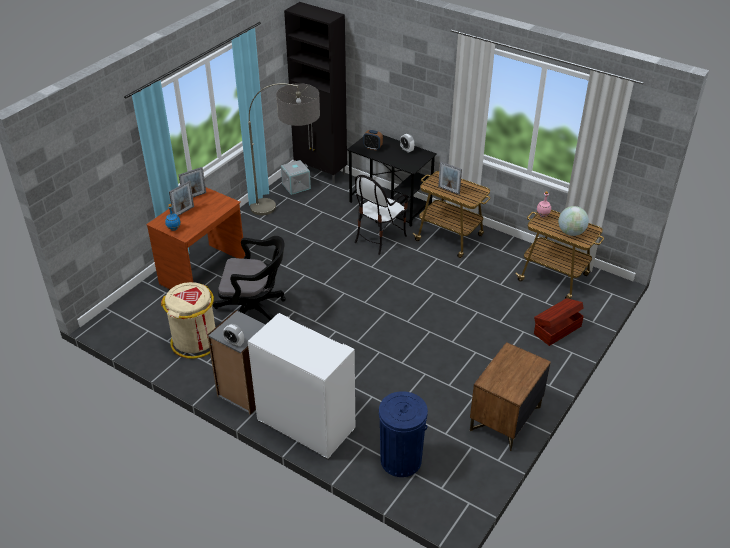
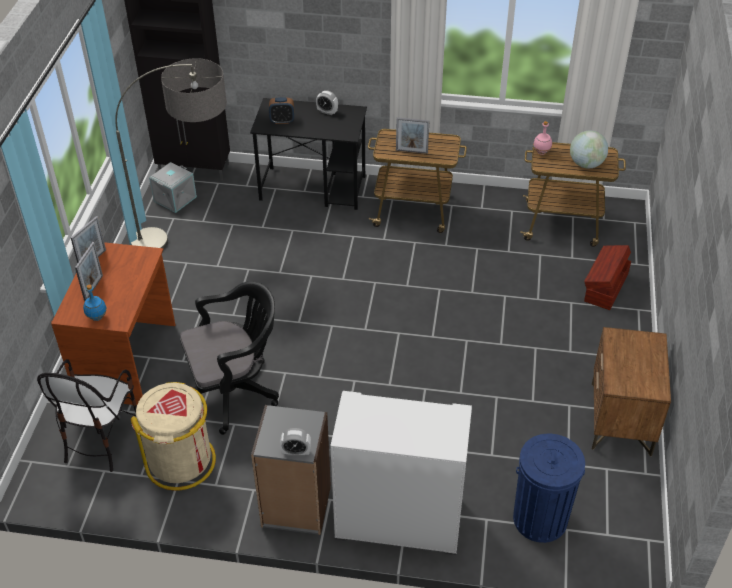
camera: 25 degrees left, 5 degrees up
chair [354,175,408,255] -> chair moved to [37,359,137,472]

